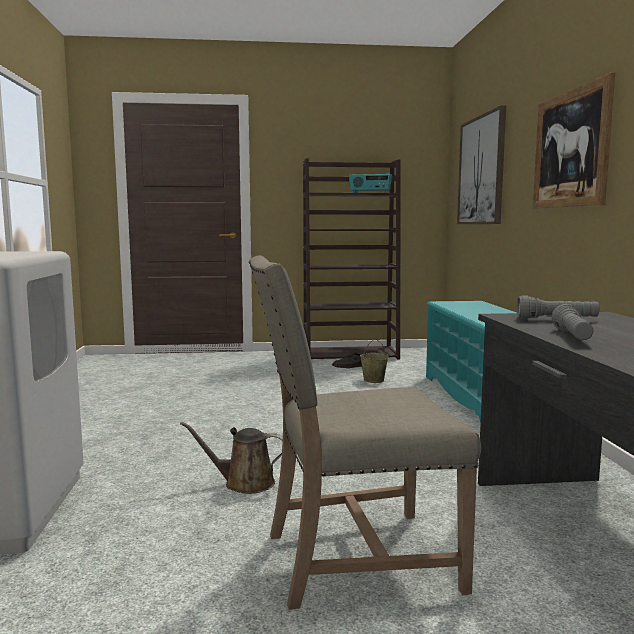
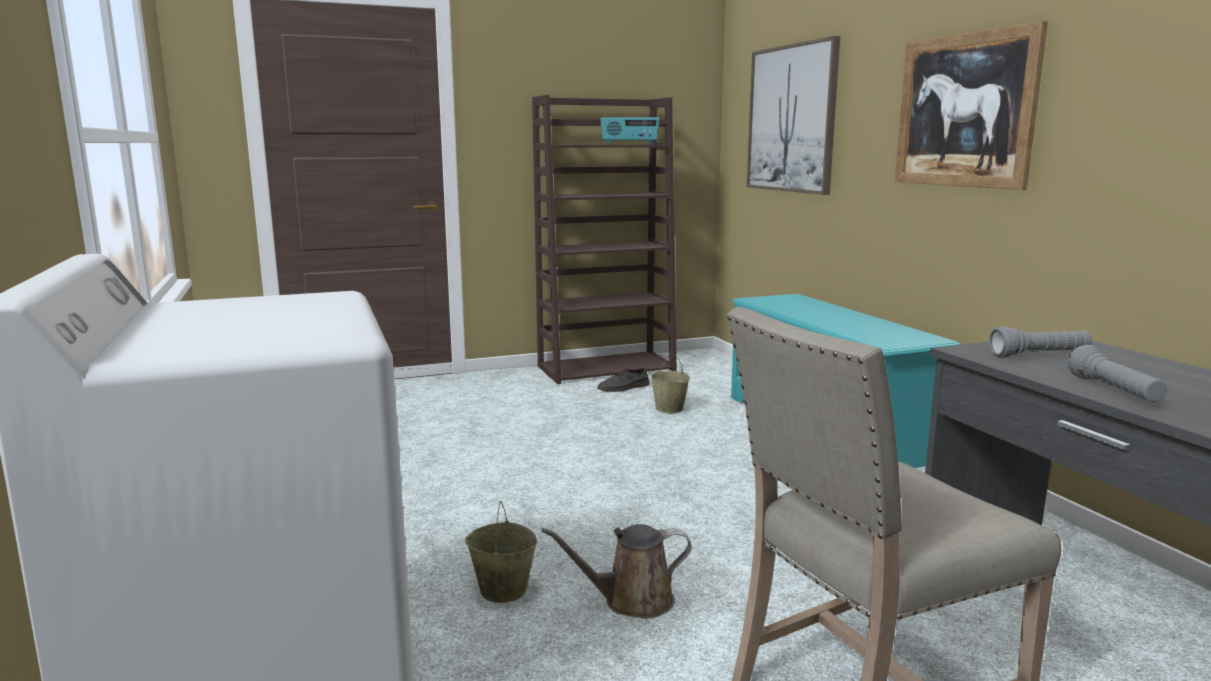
camera: 15 degrees left, 5 degrees up
none -> beige bucket [465,501,538,603]

